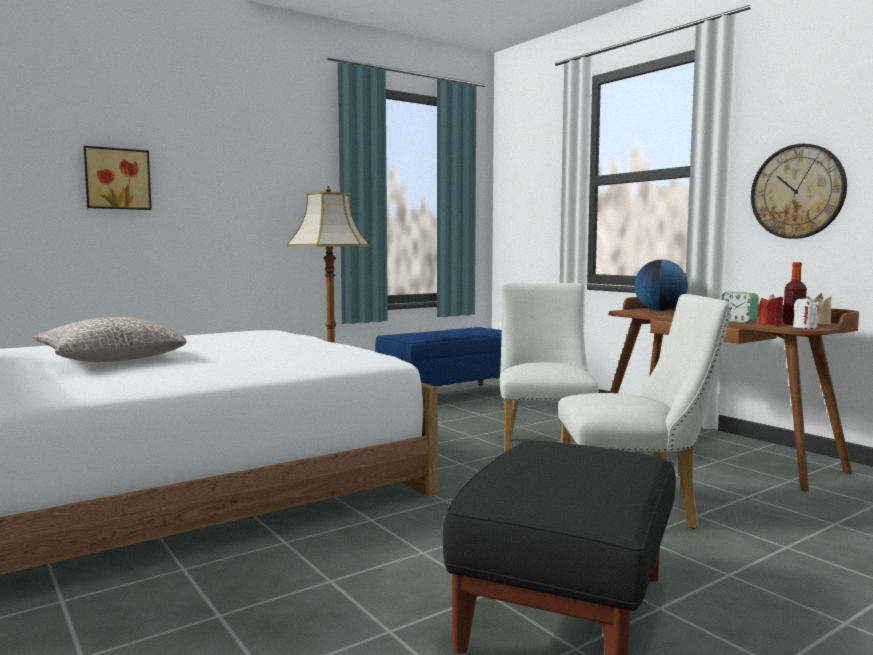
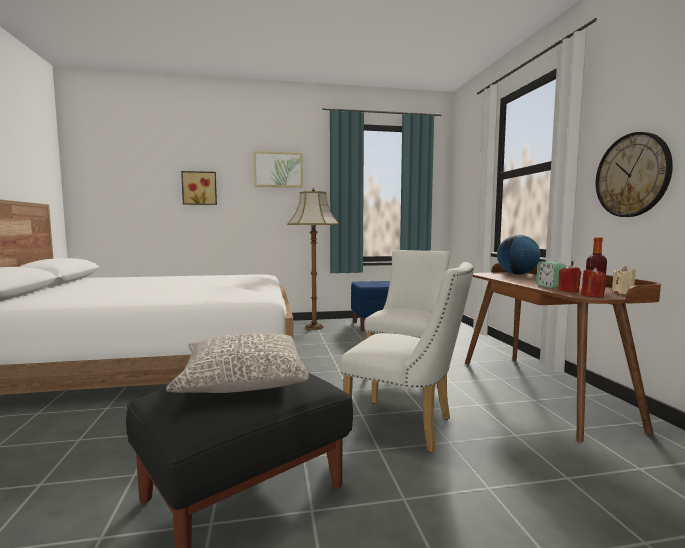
camera: 25 degrees right, 0 degrees up
grey pillow [33,317,187,362] -> grey pillow moved to [166,333,309,393]
white candle [793,296,820,329] -> red candle [581,268,607,298]
none -> picture [254,151,303,188]

